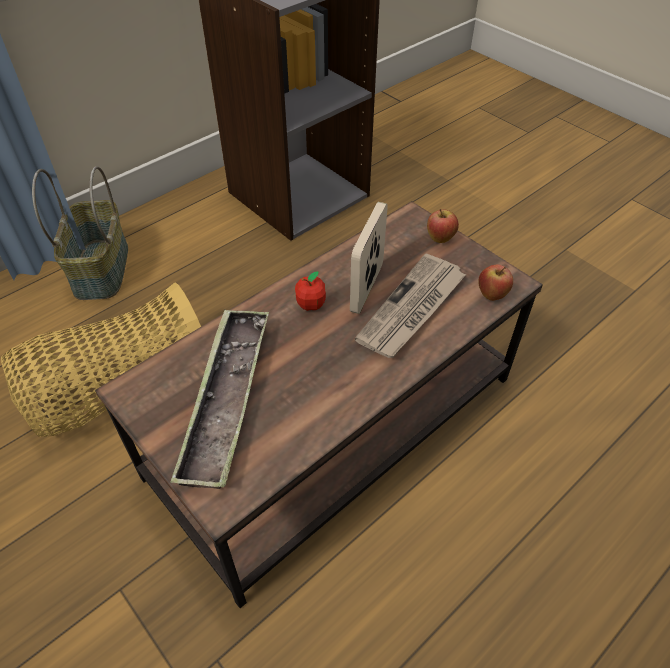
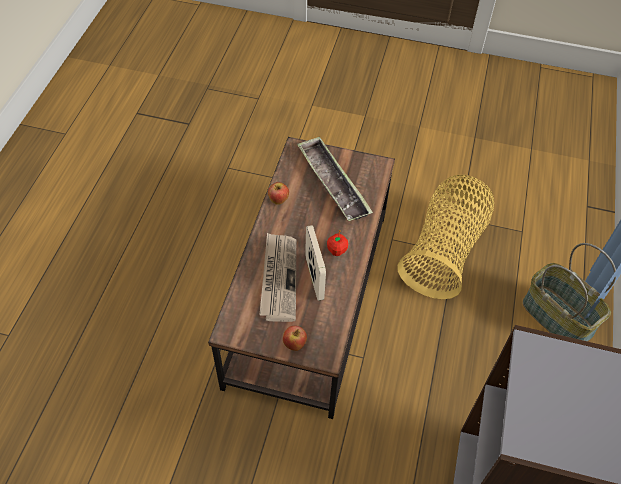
camera: 145 degrees right, 5 degrees up
apple [478,264,513,301] -> apple moved to [268,182,289,205]

